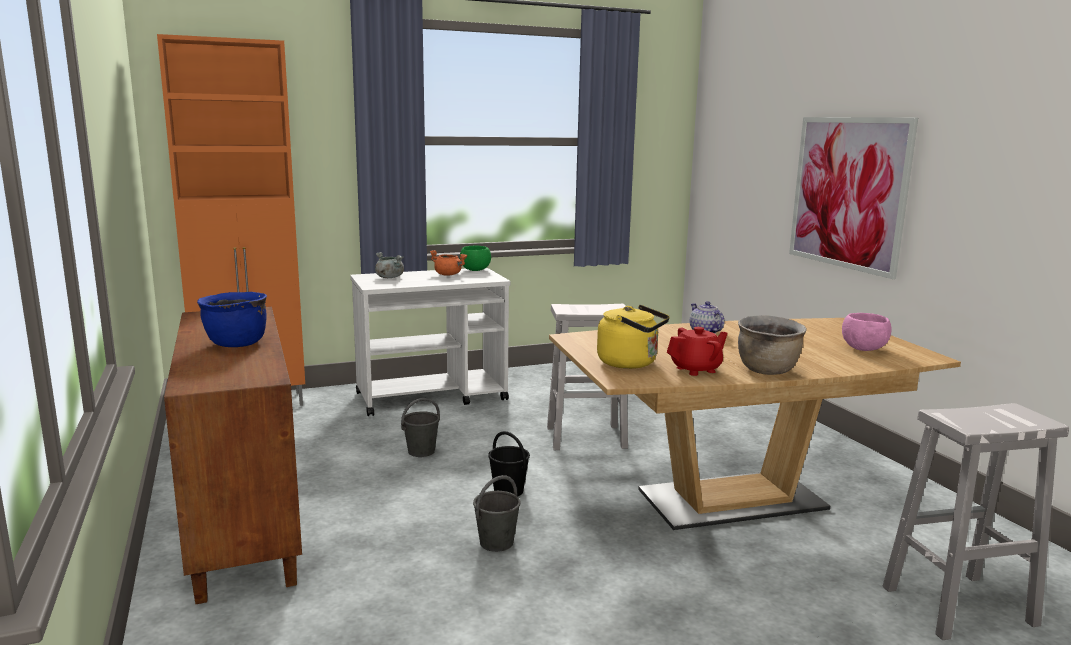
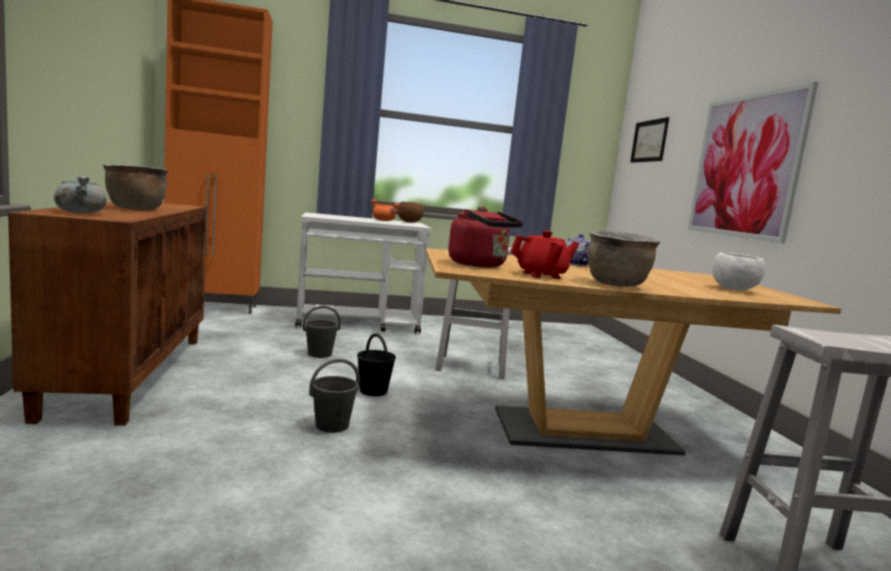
camera: 10 degrees right, 5 degrees down
blue cooking pot [197,292,267,347] -> brown cooking pot [103,164,169,210]
grey cooking pot [375,252,404,278] -> grey cooking pot moved to [54,175,107,213]
green bowl [460,245,491,271] -> brown bowl [398,202,424,223]
yellow kettle [597,305,669,369] -> red kettle [448,207,523,268]
pink bowl [842,313,891,351] -> white bowl [712,253,765,291]
none -> picture [630,117,669,163]

